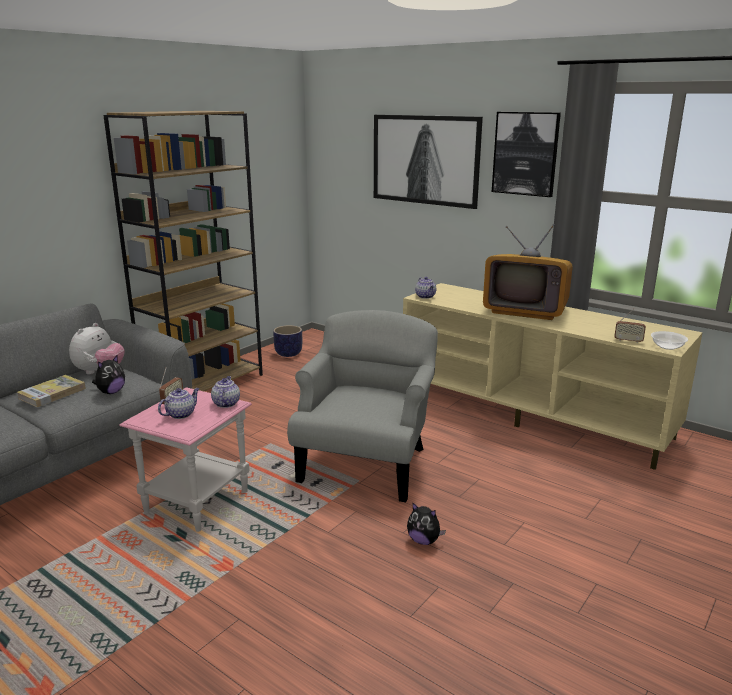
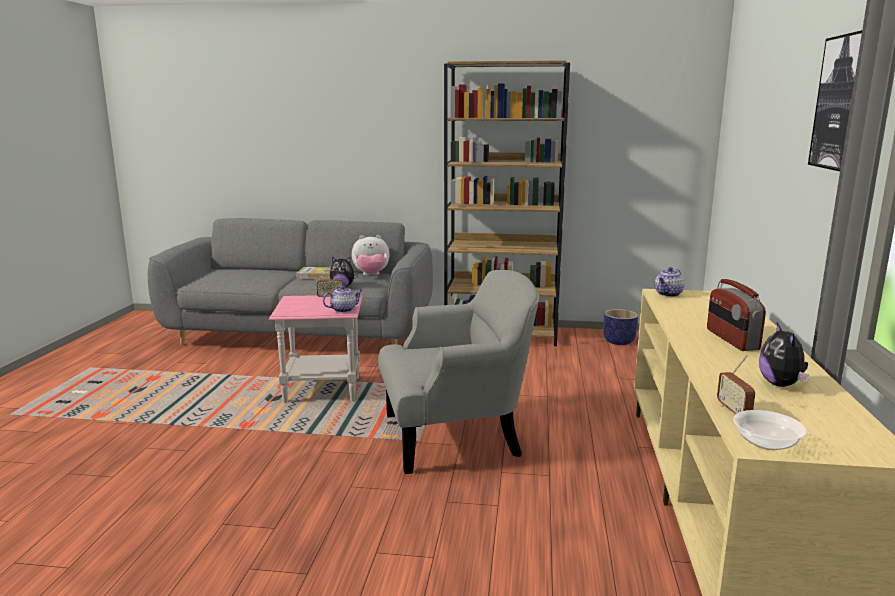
camera: 60 degrees right, 5 degrees down
teapot [158,388,200,419] -> none
picture [374,115,483,209] -> none
plush toy [407,502,446,545] -> plush toy moved to [759,323,809,387]
television [483,224,573,320] -> radio [707,279,766,351]

